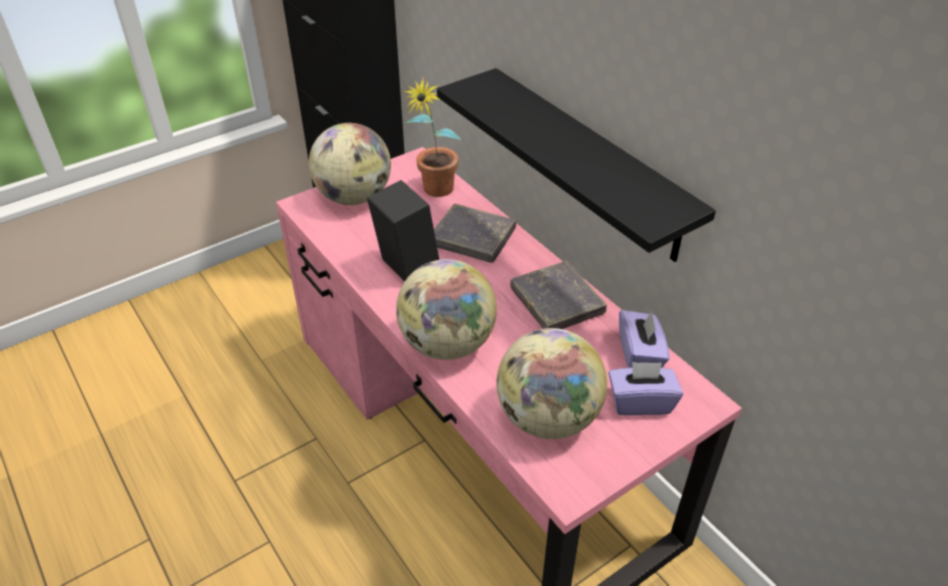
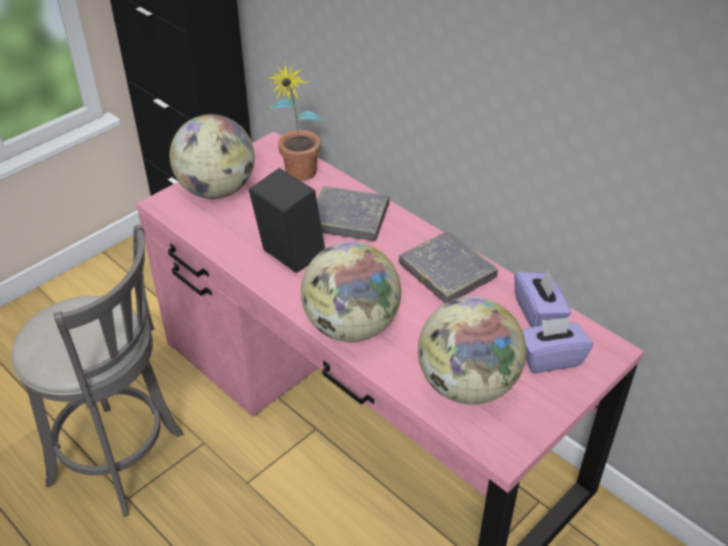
camera: 10 degrees left, 0 degrees up
black shelf [437,68,716,262] -> none
none -> grey stool [12,224,183,517]

